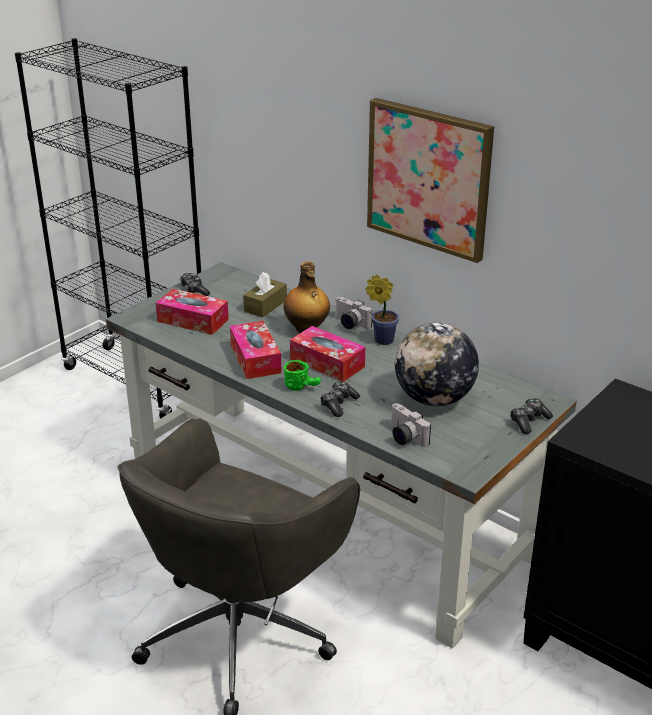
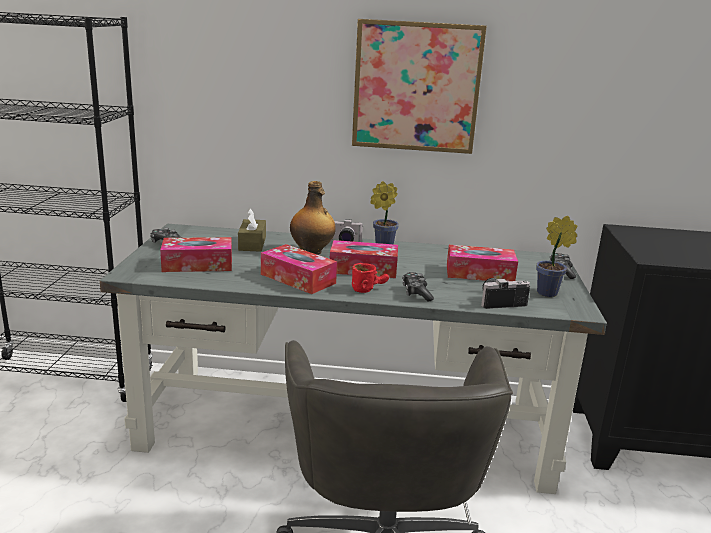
camera: 35 degrees left, 10 degrees down
green mug [284,360,321,391] -> red mug [352,263,389,293]
camera [391,403,431,447] -> camera turned 150 degrees clockwise [481,278,530,309]
globe [395,323,479,406] -> tissue box [447,245,518,281]
none -> potted plant [536,216,577,297]

